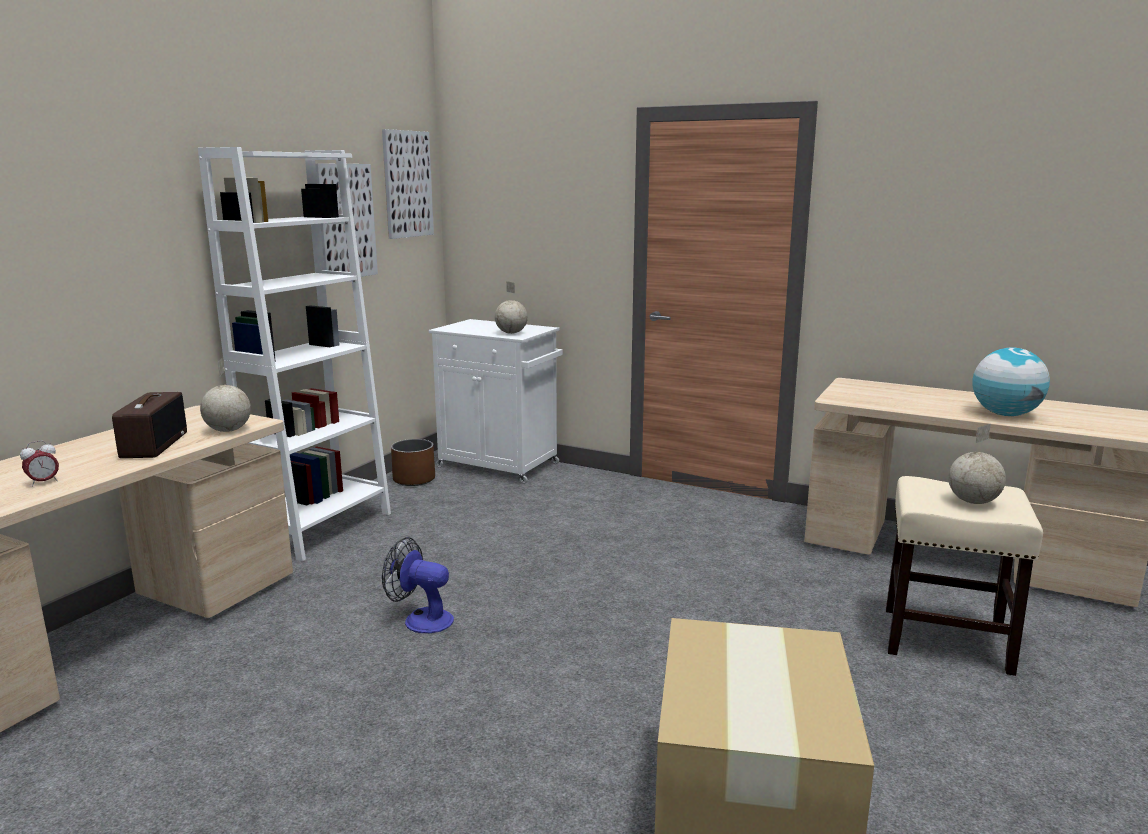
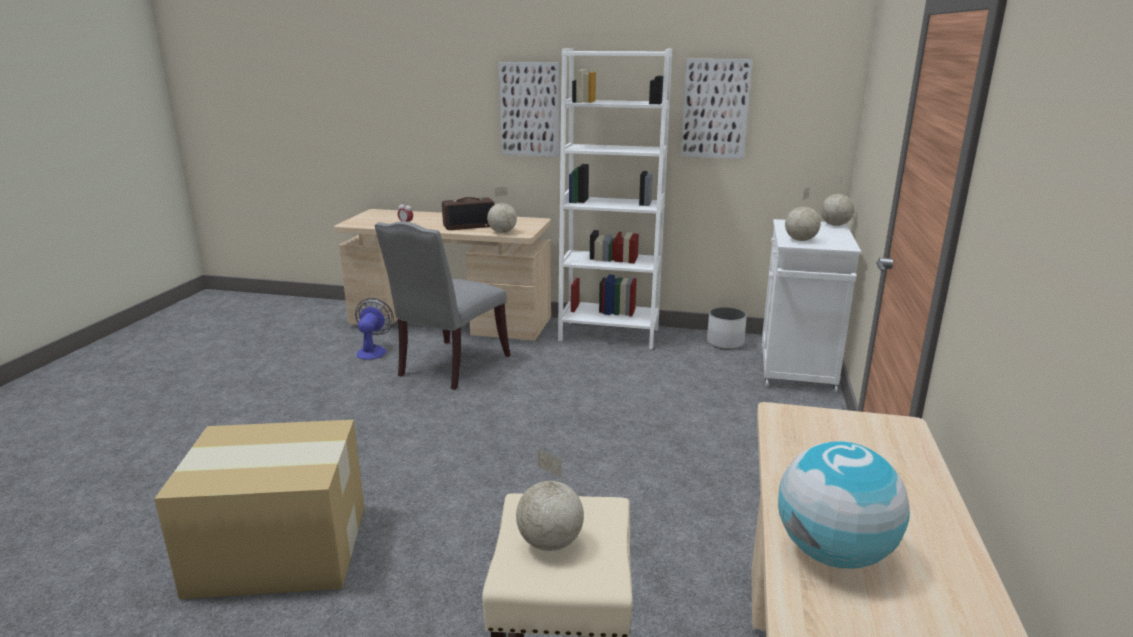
camera: 75 degrees right, 5 degrees up
picture [382,129,434,239] -> picture moved to [499,62,559,157]
fan [382,537,454,633] -> fan moved to [355,298,394,360]
brown planter [391,439,435,486] -> white planter [707,307,747,350]
none -> grey chair [375,221,511,390]
none -> globe [821,178,854,226]

